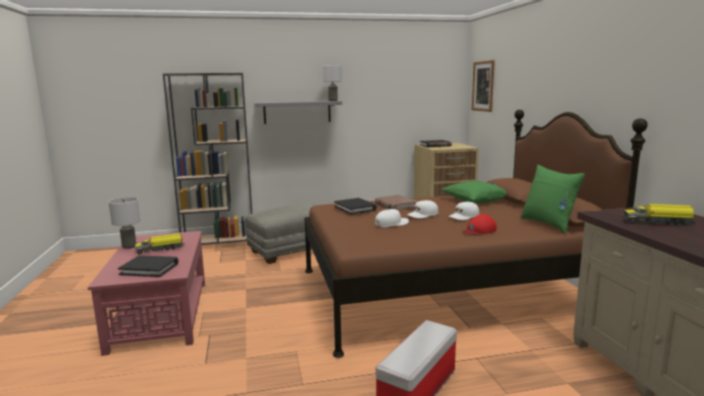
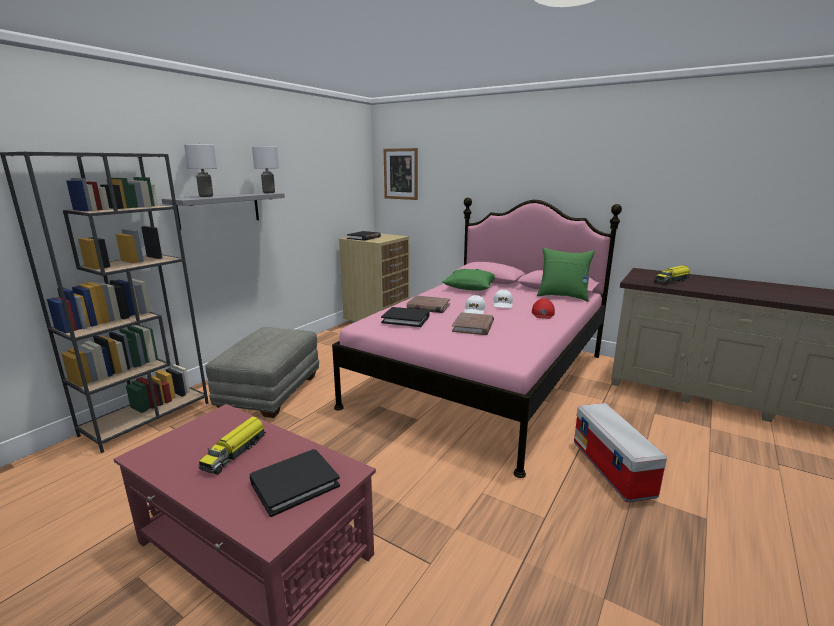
camera: 45 degrees left, 5 degrees up
white table lamp [108,197,140,249] -> white table lamp moved to [184,144,217,197]
brown bed [305,110,648,358] -> pink bed [332,198,622,478]
white cap [375,209,409,227] -> brown book [452,312,494,335]

